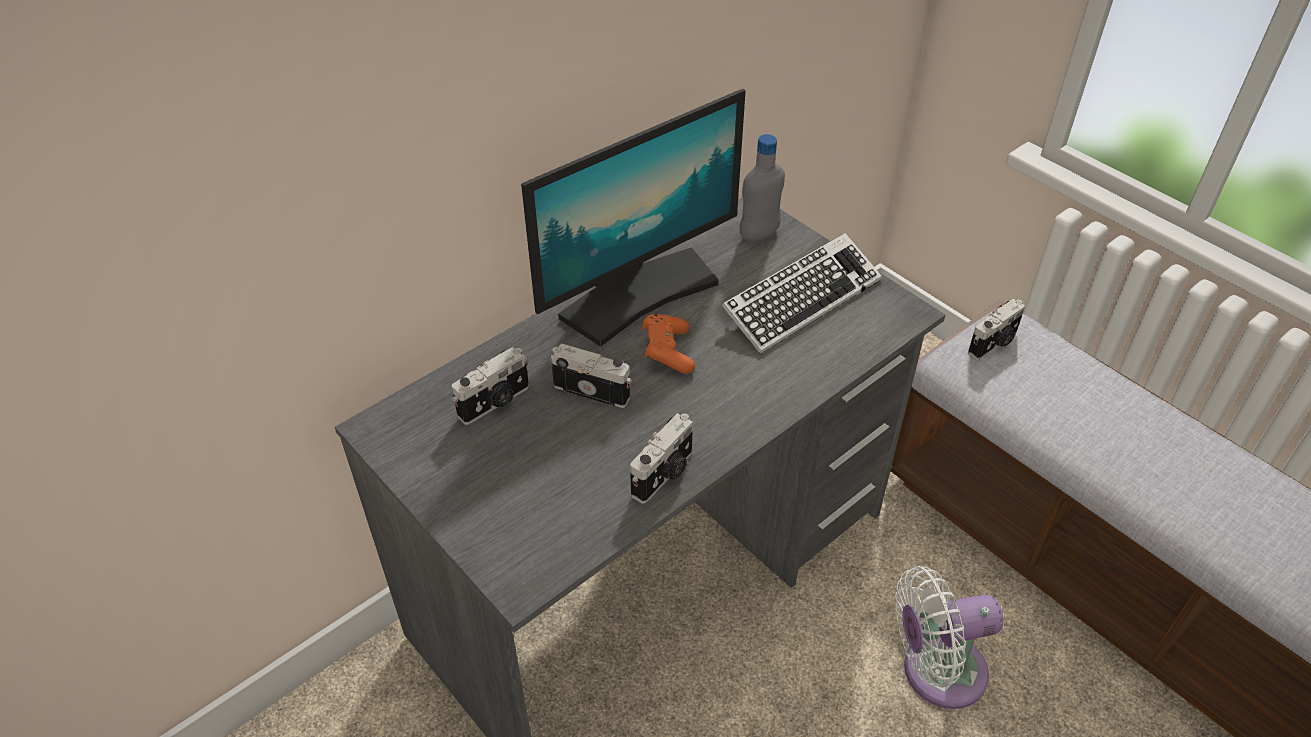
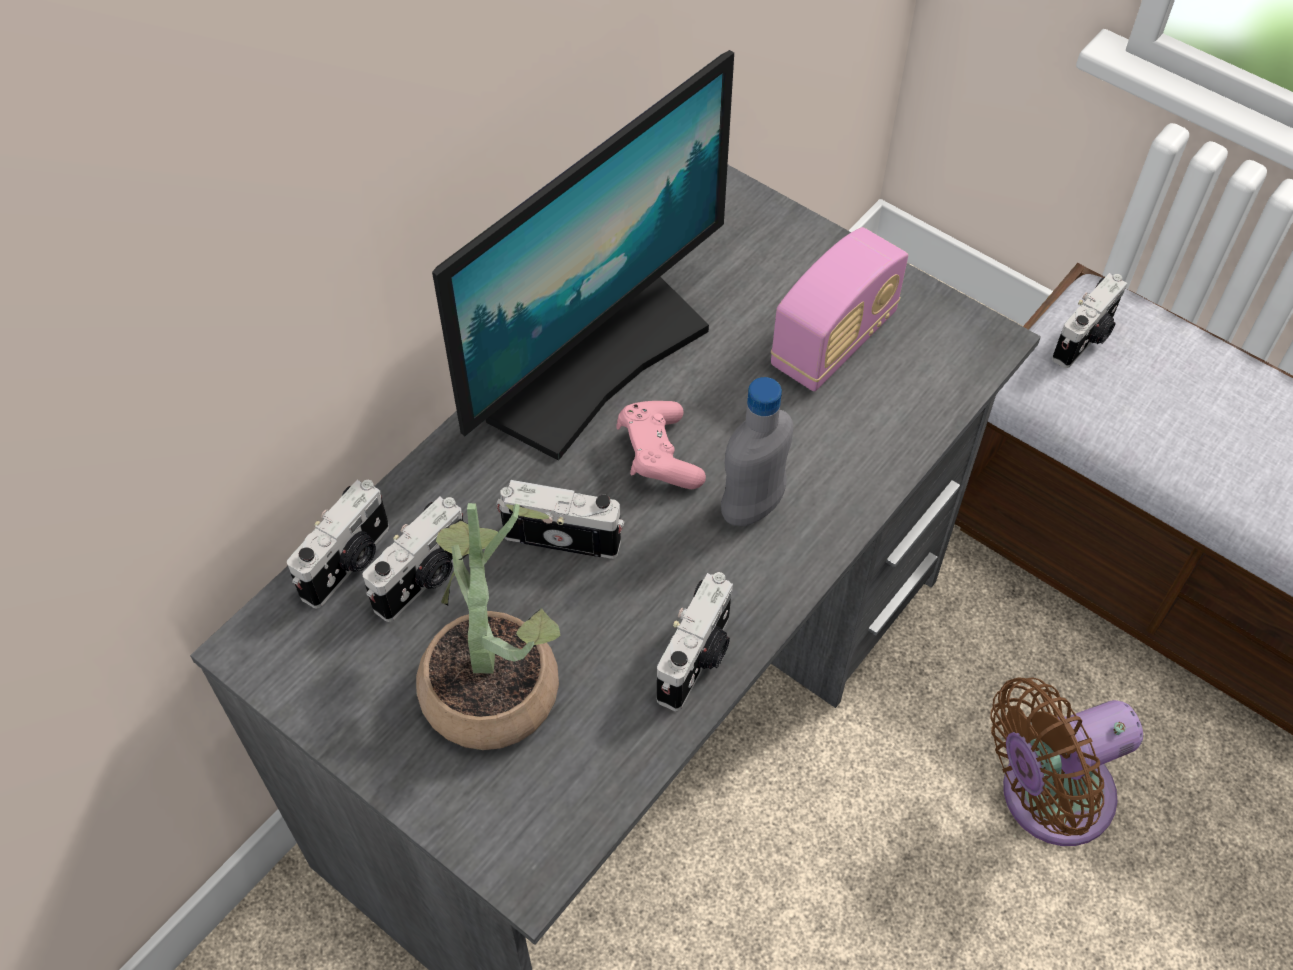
camera: 10 degrees left, 10 degrees up
orange game controller [642,314,695,374] -> pink game controller [616,401,706,489]
keyboard [722,233,882,355] -> radio [771,227,908,391]
grey bottle [740,134,785,242] -> grey bottle moved to [721,377,793,526]
white fan [895,566,1004,709] -> brown fan [990,677,1143,846]
none -> camera [287,480,389,608]
none -> potted plant [416,503,560,750]

